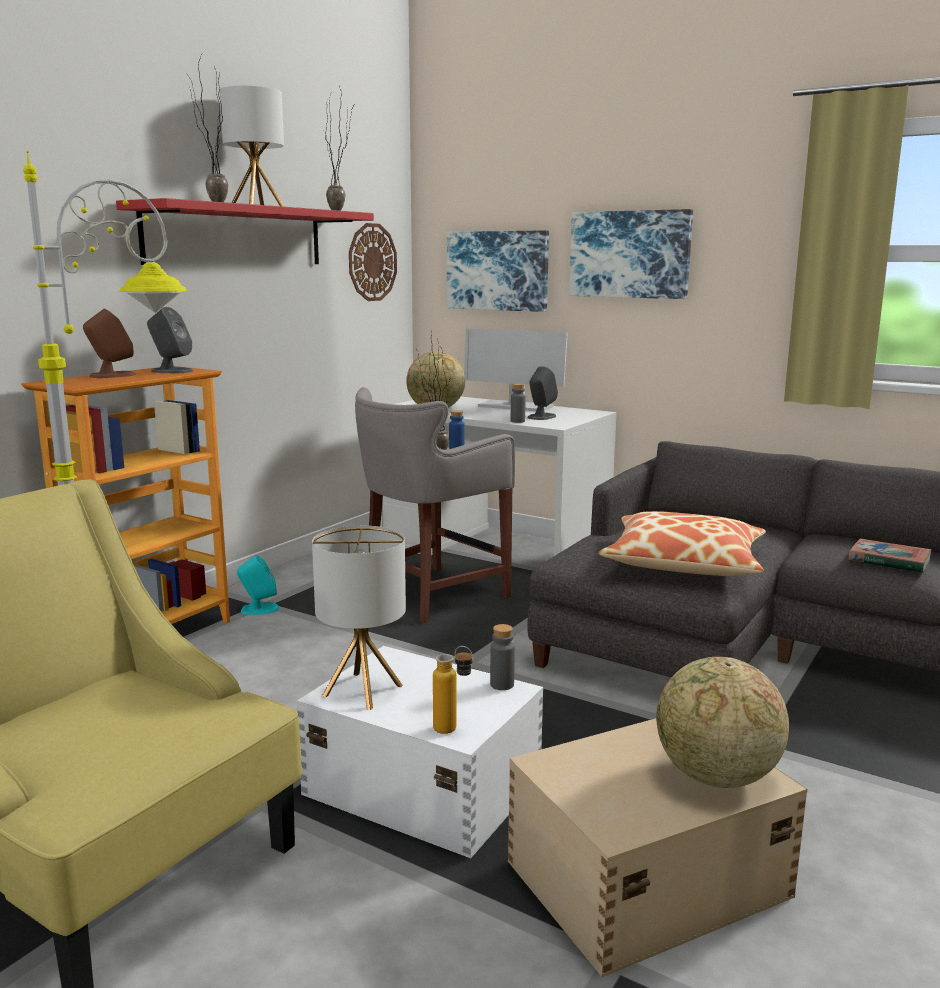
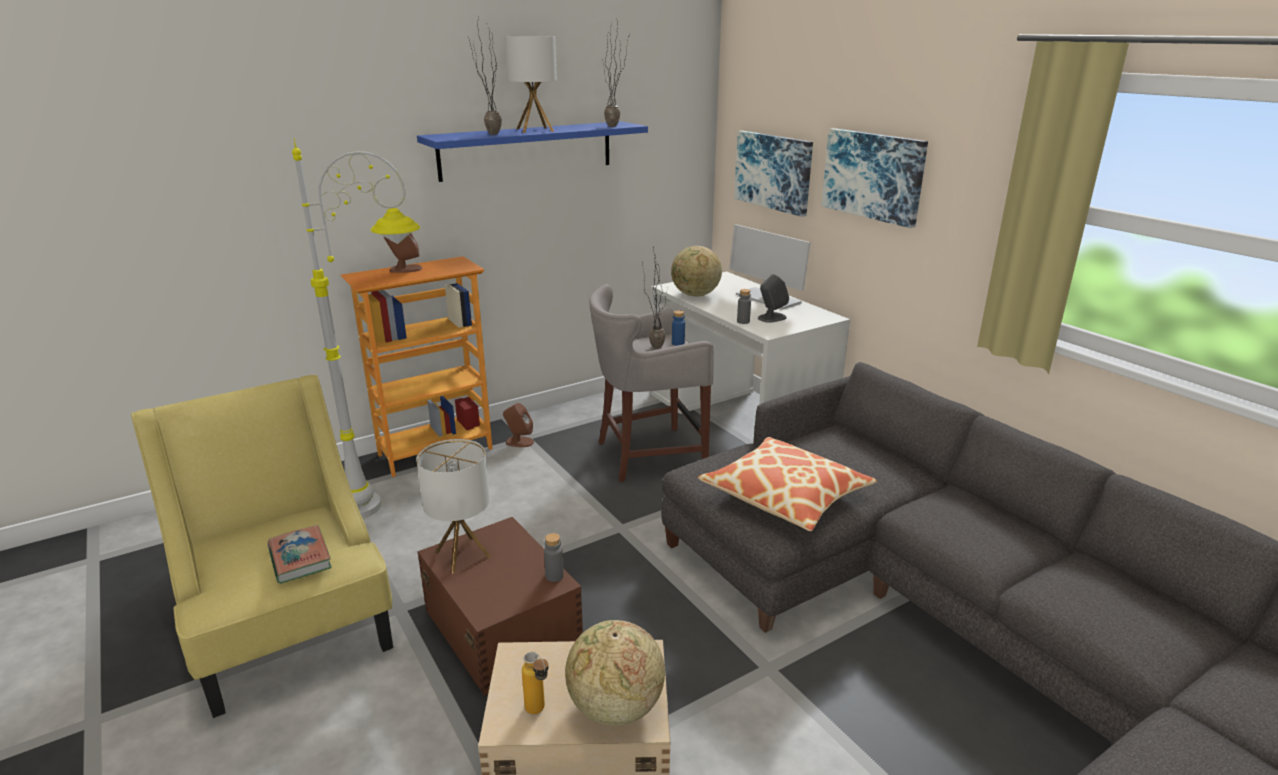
camera: 25 degrees right, 10 degrees up
red shelf [116,198,374,265] -> blue shelf [417,121,648,182]
grey speaker [147,307,193,373] -> none
turquoise speaker [237,555,279,615] -> brown speaker [503,403,534,447]
white storage box [296,646,543,858] -> brown storage box [417,517,583,696]
wall clock [349,223,397,301] -> none
bottle [433,646,473,734] -> bottle moved to [522,652,548,714]
book [848,538,932,573] -> book moved to [268,525,332,584]

